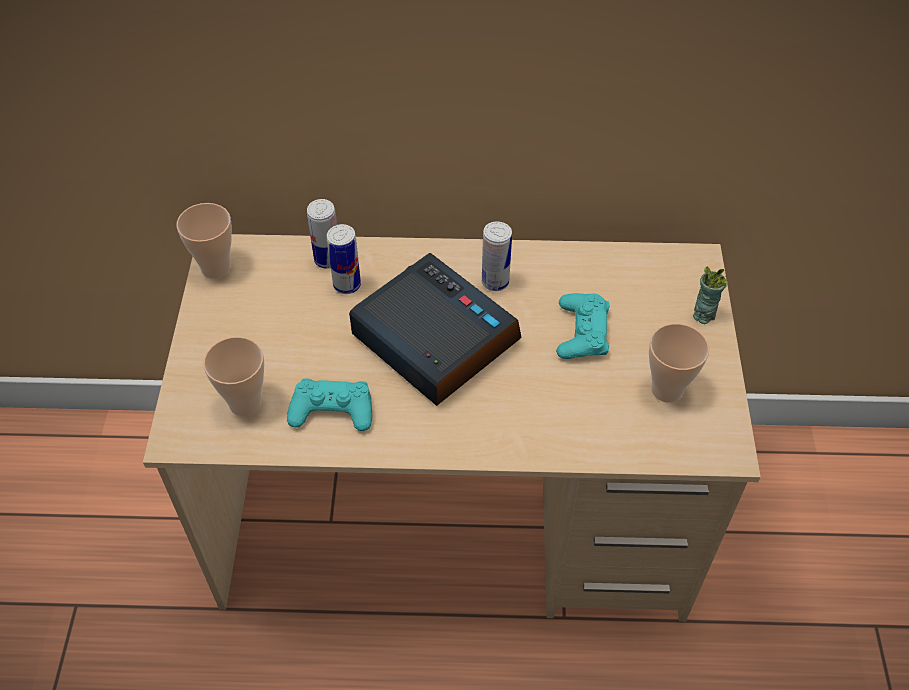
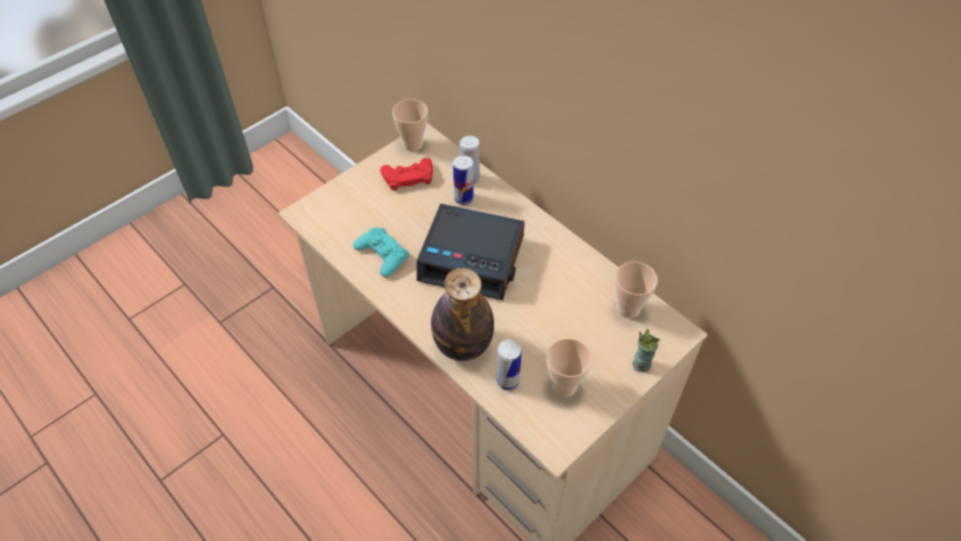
camera: 45 degrees right, 0 degrees up
cup [203,337,264,416] -> cup moved to [615,261,658,318]
alarm clock [349,253,522,406] -> alarm clock turned 105 degrees clockwise [417,204,525,300]
can [482,221,512,291] -> can moved to [497,339,522,390]
turquoise game controller [556,293,610,359] -> none
none -> red game controller [380,158,433,191]
none -> bottle [431,268,494,361]

